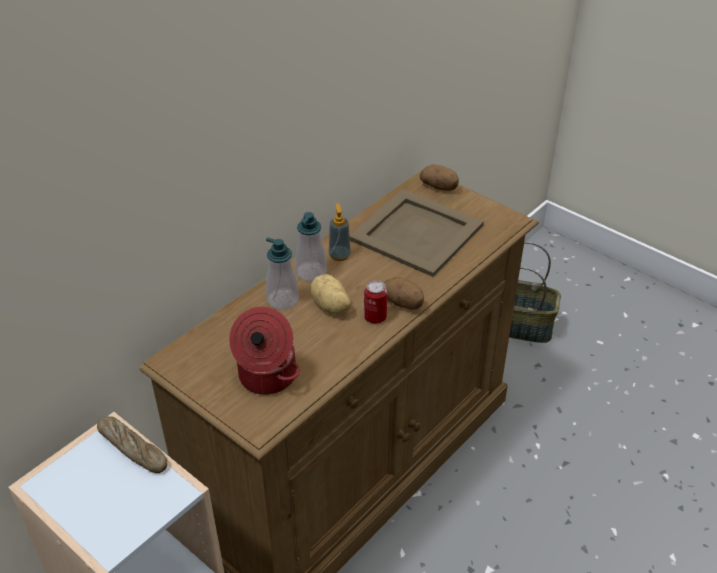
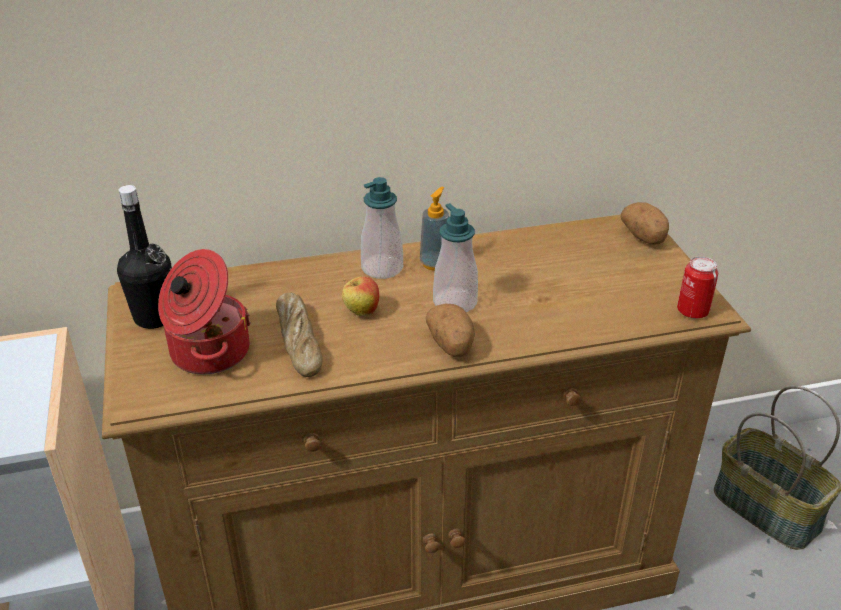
camera: 35 degrees right, 5 degrees down
bread [97,416,167,473] -> bread moved to [276,292,322,377]
soap dispenser [266,238,299,310] -> soap dispenser moved to [433,203,478,313]
potato [310,274,351,314] -> apple [342,277,379,316]
beige tray [350,189,484,277] -> none
can [364,280,387,323] -> can moved to [677,256,718,319]
none -> black bottle [117,185,172,329]

